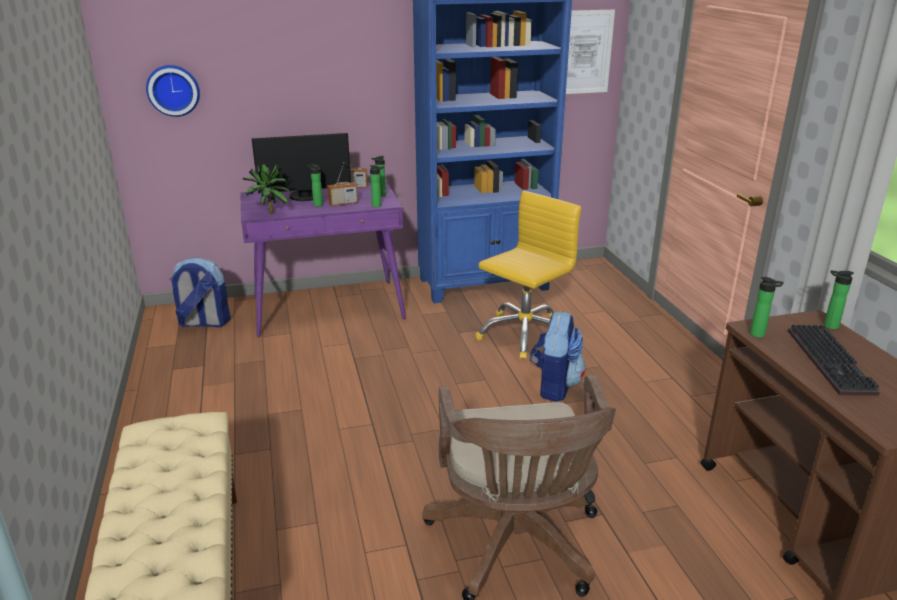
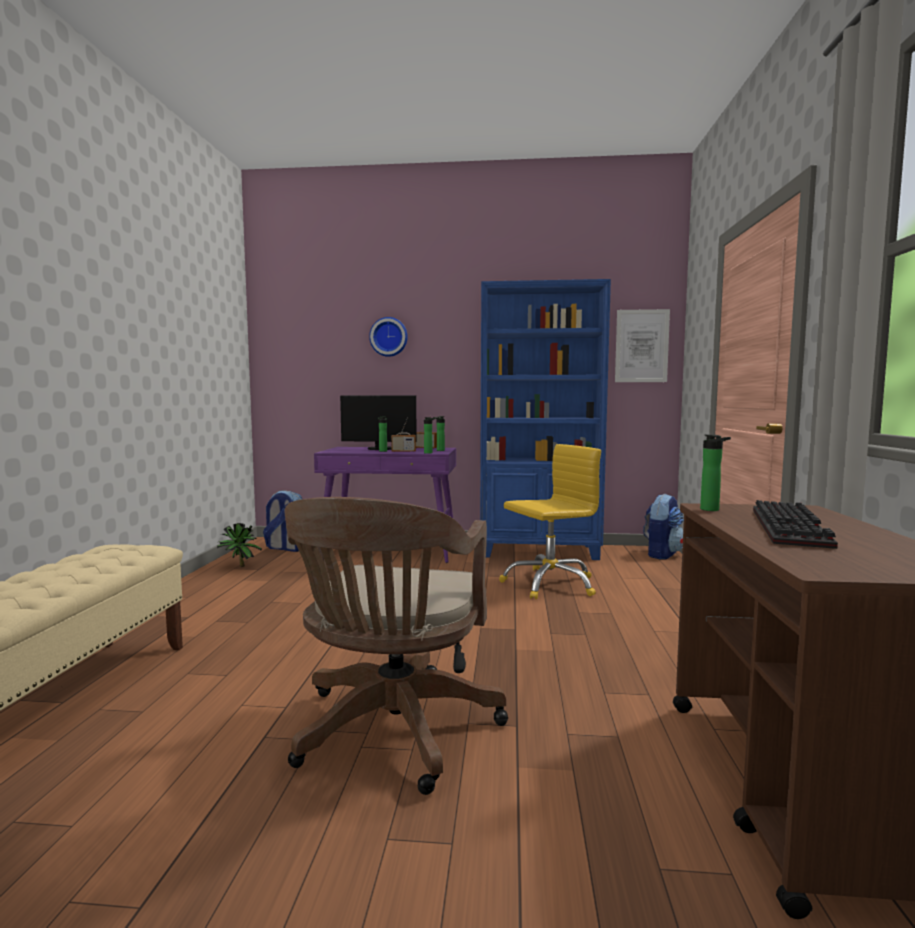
camera: 20 degrees right, 20 degrees down
wall clock [146,65,200,117] -> wall clock moved to [369,317,408,357]
potted plant [242,163,291,214] -> potted plant moved to [217,523,262,567]
backpack [530,311,586,402] -> backpack moved to [643,494,684,559]
bottle [824,270,854,330] -> none

